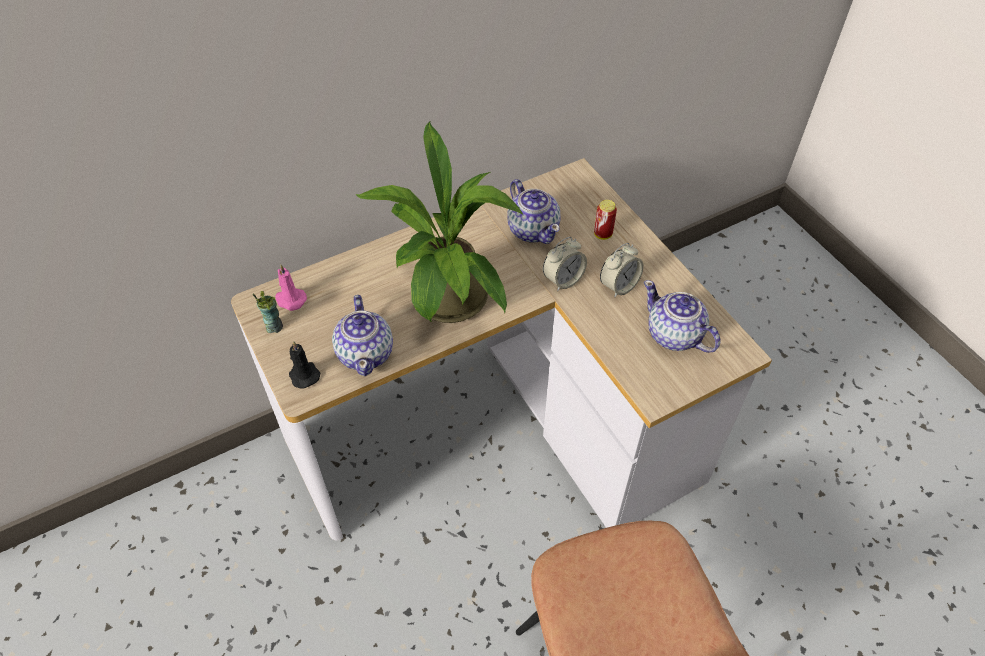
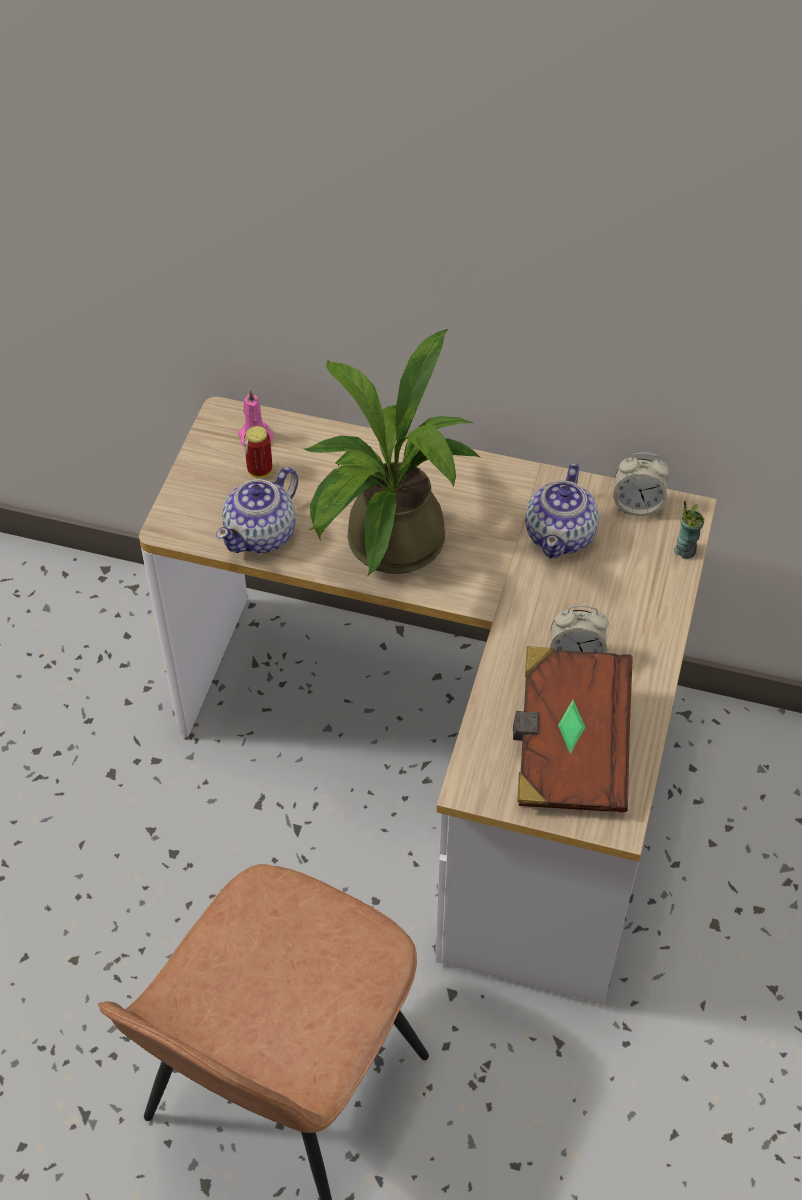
camera: 45 degrees right, 0 degrees up
cup [252,291,283,333] -> cup moved to [674,501,705,559]
black candle [289,341,320,388] -> none
alarm clock [543,237,587,291] -> alarm clock moved to [613,452,669,516]
can [594,200,617,240] -> can moved to [244,426,272,478]
teapot [644,280,720,353] -> brown book [513,646,633,812]

